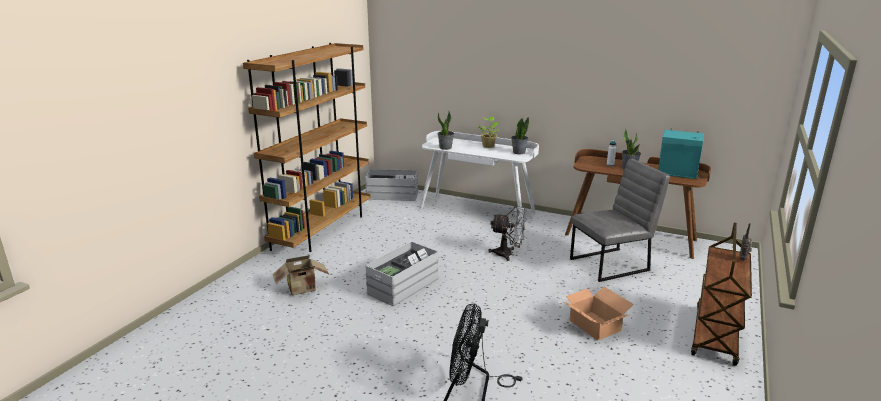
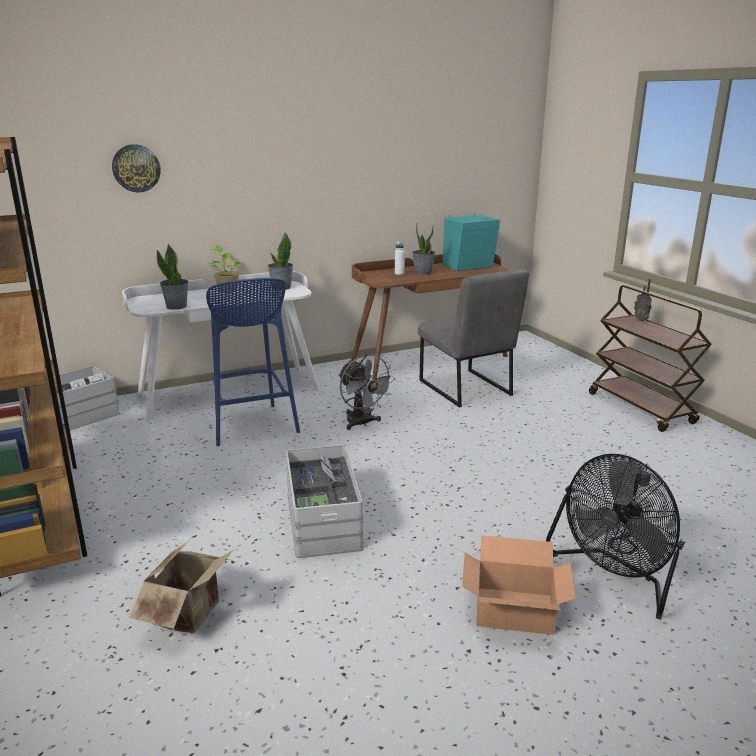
camera: 50 degrees left, 0 degrees up
grey fan [488,206,526,261] -> grey fan turned 90 degrees clockwise [339,354,396,430]
cardboard box [562,287,634,341] -> cardboard box moved to [462,535,576,635]
grey chair [570,159,670,282] -> grey chair turned 135 degrees clockwise [418,270,529,407]
none -> wall clock [112,144,161,192]
none -> blue stool [206,278,300,446]

